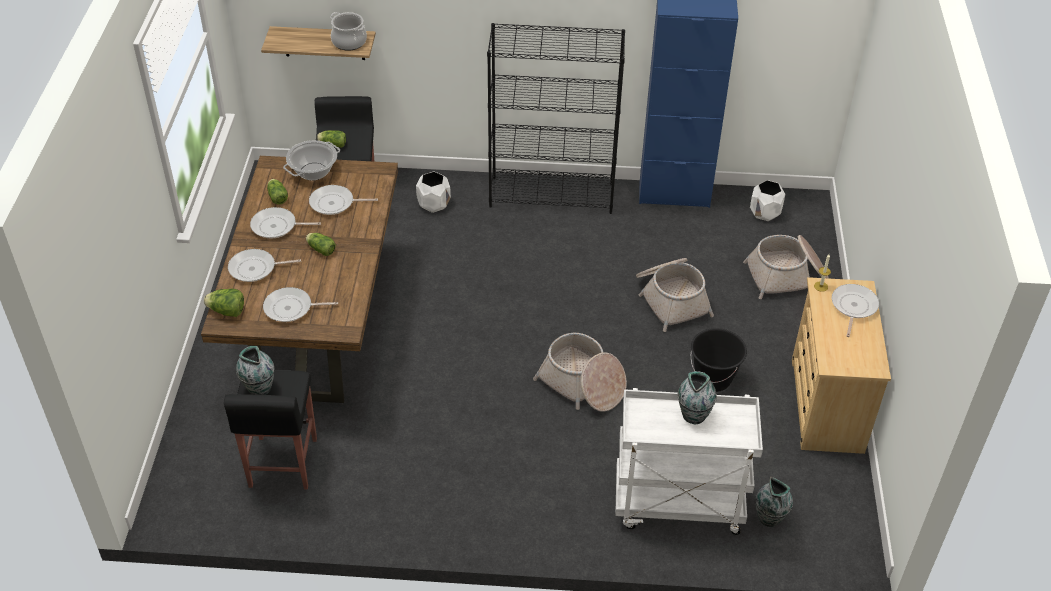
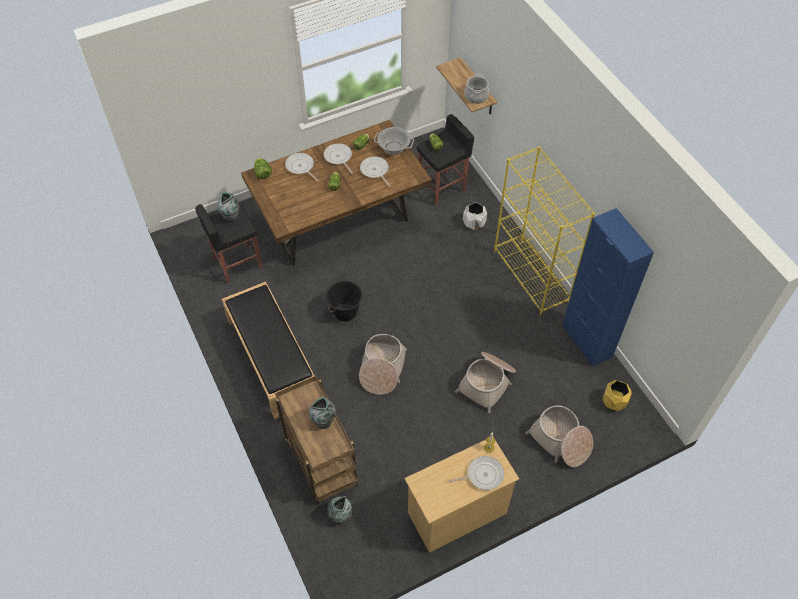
camera: 60 degrees right, 10 degrees up
frying pan [263,287,338,322] -> none
black bookcase [487,23,625,214] -> yellow bookcase [494,146,595,315]
white cart [615,388,763,535] -> brown cart [275,376,359,504]
black bucket [691,328,747,392] -> black bucket moved to [326,281,362,321]
white planter [750,180,785,221] -> yellow planter [602,380,631,411]
none -> black bench [222,282,315,420]

